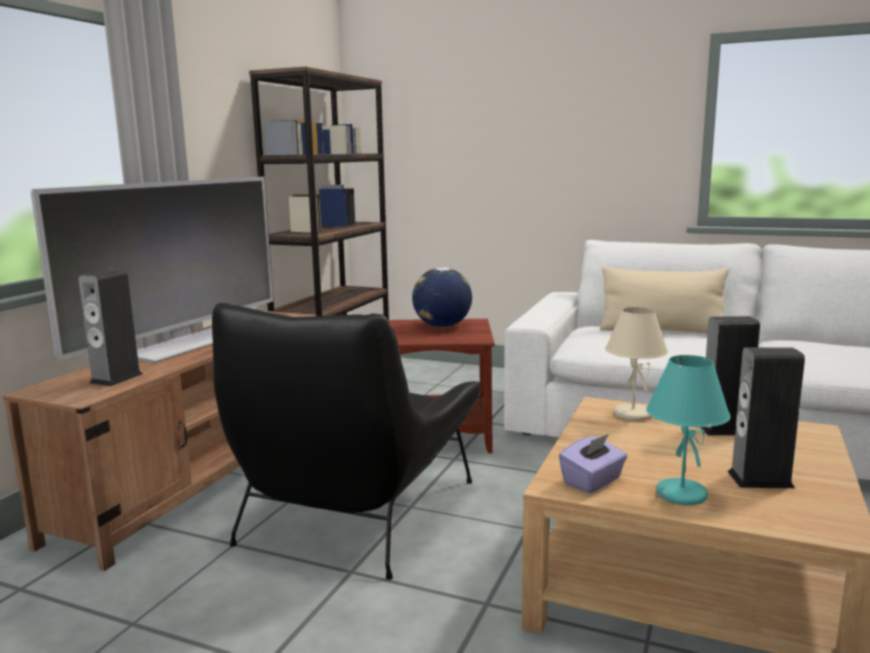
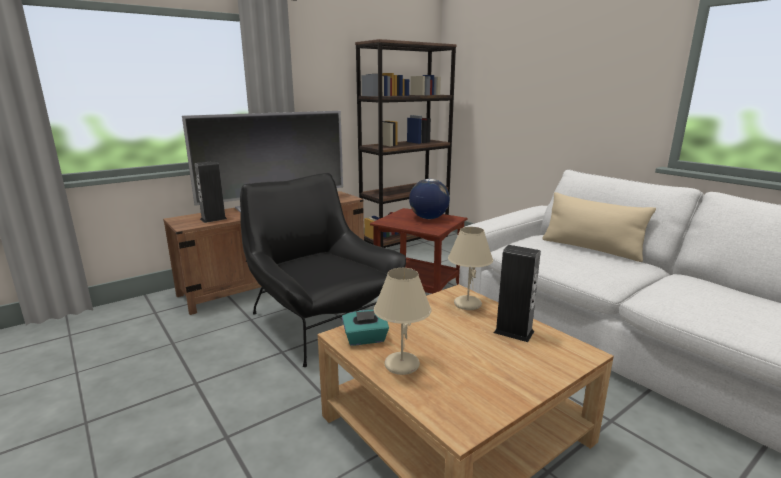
camera: 30 degrees right, 5 degrees up
black armchair [212,303,480,580] -> black armchair turned 90 degrees clockwise [240,173,406,367]
purple tissue box [559,434,627,493] -> turquoise tissue box [342,310,389,346]
turquoise table lamp [646,355,731,505] -> beige table lamp [374,268,431,375]
speaker [728,347,805,488] -> none

